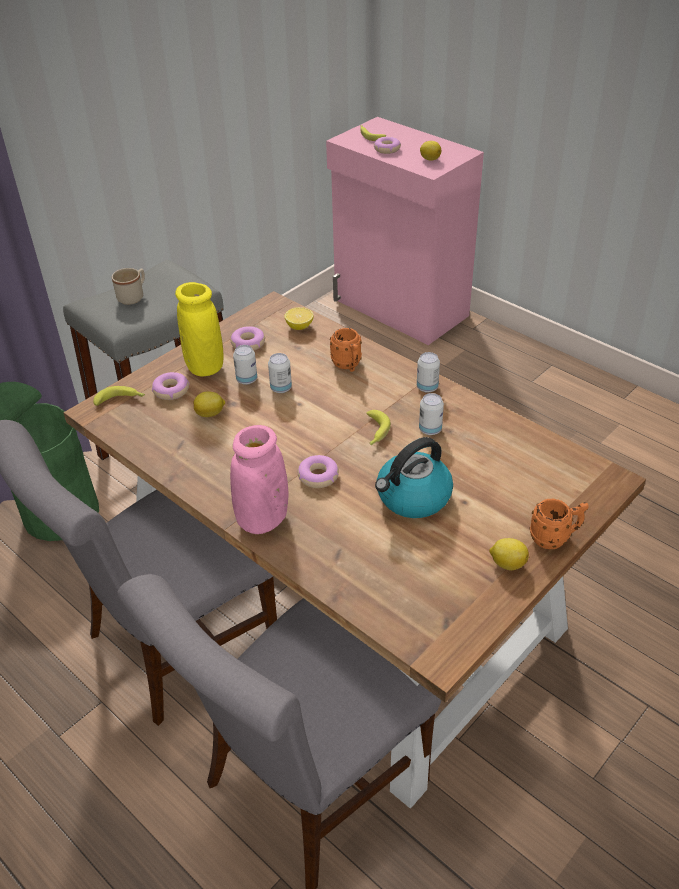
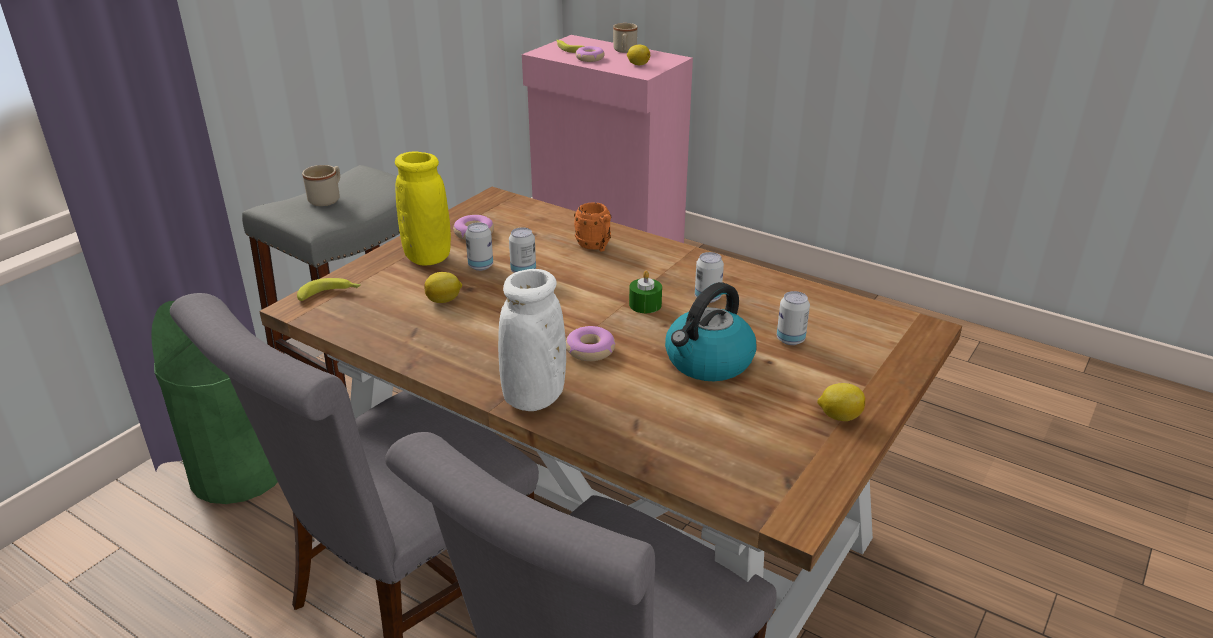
camera: 10 degrees left, 10 degrees down
donut [152,372,189,400] -> none
pink vase [230,425,288,534] -> white vase [498,269,566,411]
lemon [285,307,314,330] -> none
banana [366,410,391,445] -> green candle [629,271,662,313]
can [417,352,440,393] -> can moved to [777,291,810,345]
orange mug [529,499,589,549] -> none
none -> beige mug [613,23,637,53]

